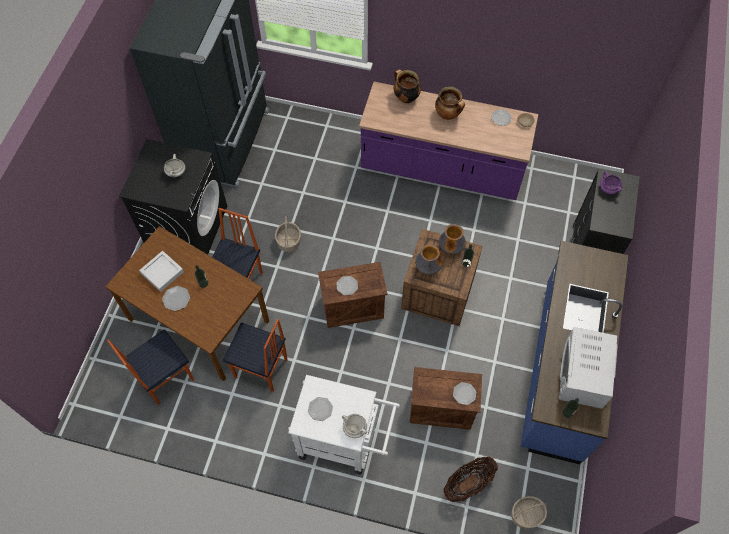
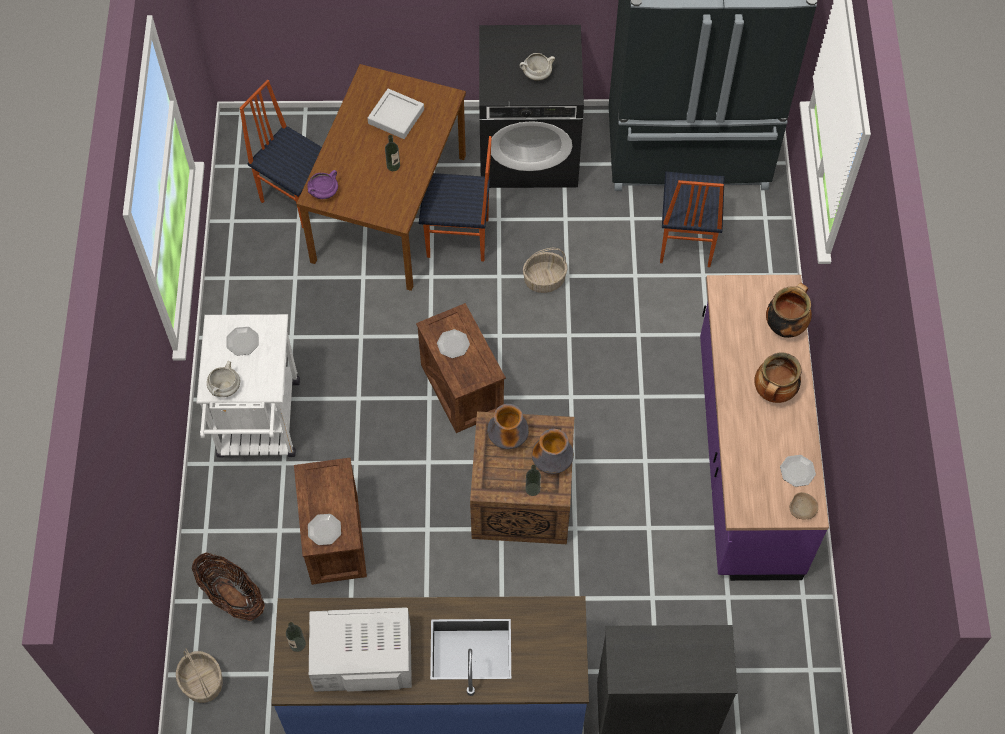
camera: 75 degrees right, 0 degrees up
plate [162,286,190,311] -> none
chair [222,319,288,392] -> chair moved to [660,171,725,267]
purple cooking pot [600,171,622,194] -> purple cooking pot moved to [307,170,338,199]

